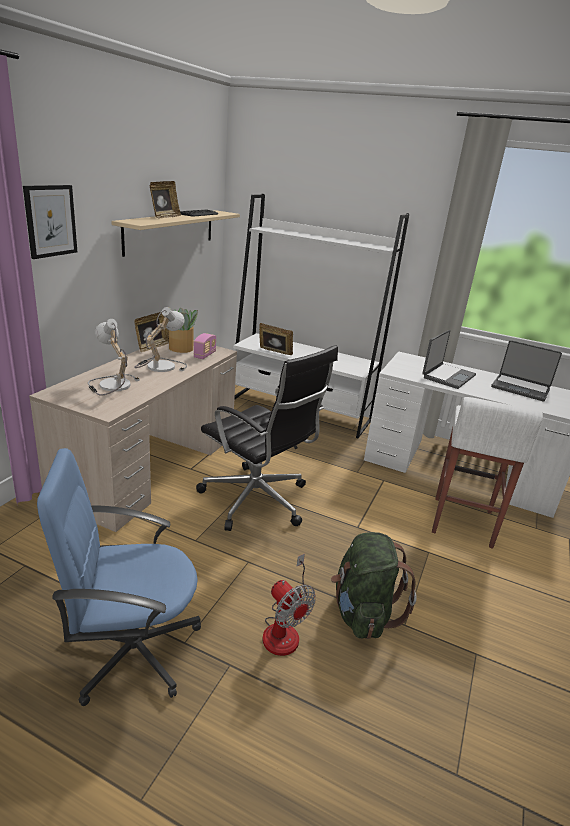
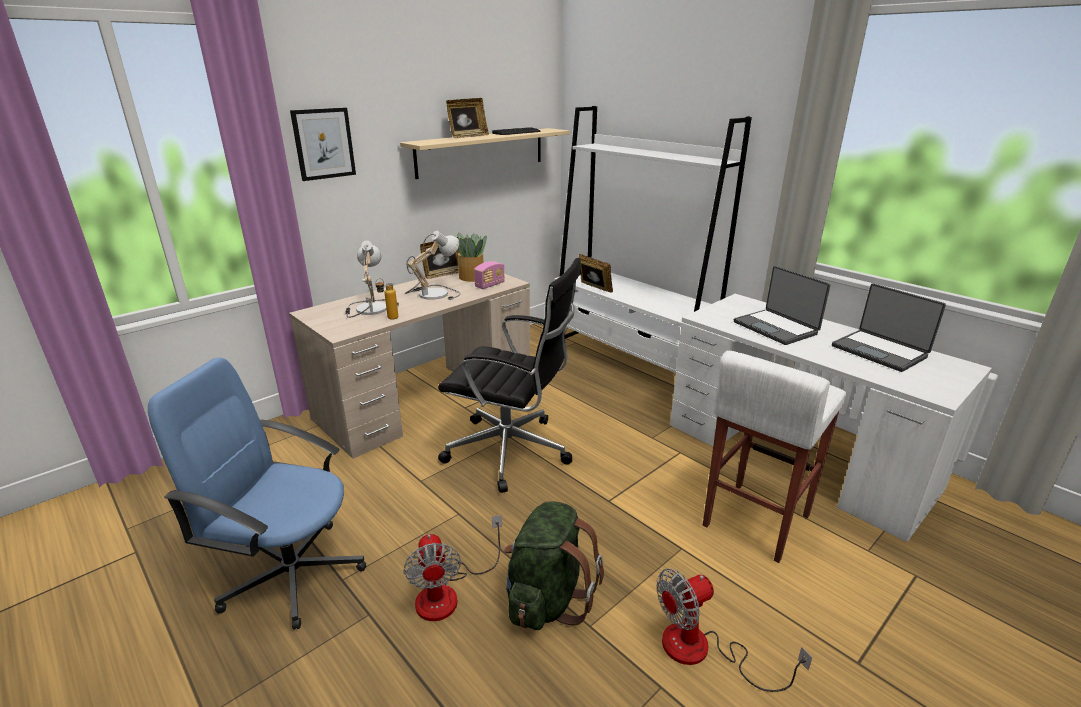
camera: 25 degrees right, 0 degrees up
black office chair [196,345,338,531] -> black office chair turned 45 degrees counterclockwise [438,258,581,493]
laptop [422,330,476,389] -> laptop turned 90 degrees clockwise [734,266,830,345]
none -> bottle [375,279,398,320]
none -> fan [656,568,812,692]

